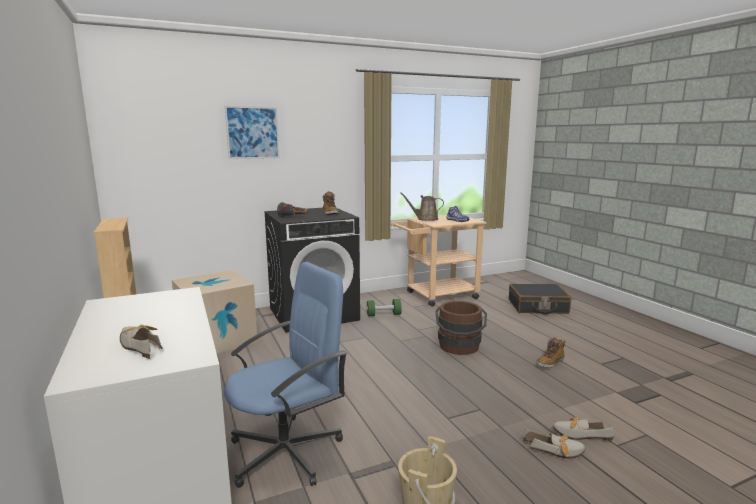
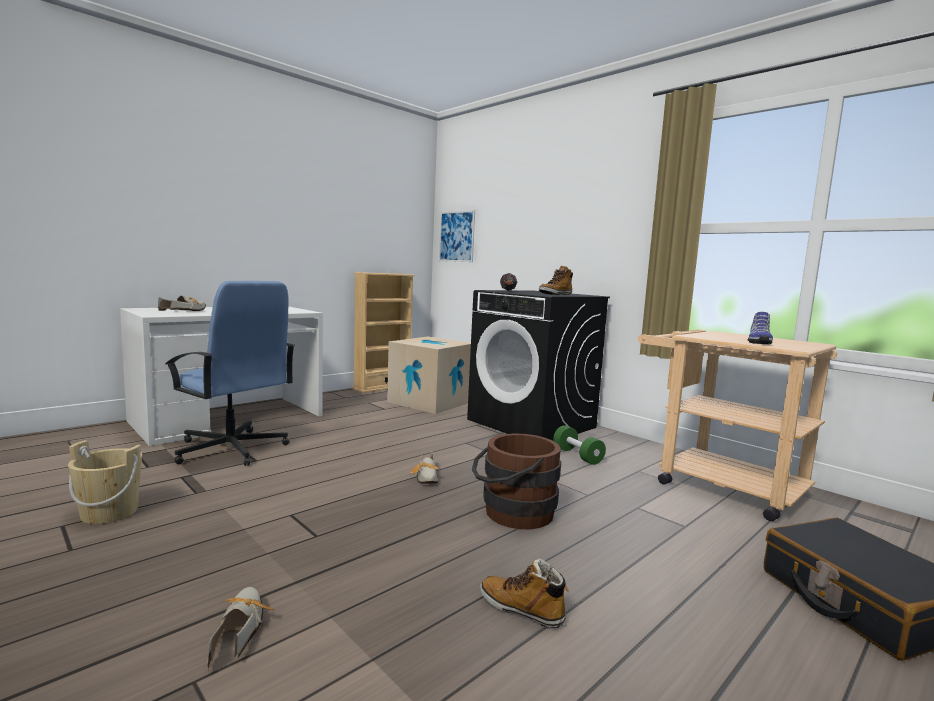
camera: 70 degrees right, 5 degrees down
picture [225,106,280,159] -> picture moved to [439,210,475,262]
brown watering can [400,192,444,221] -> none
shoe [523,429,586,458] -> shoe moved to [410,450,439,484]

